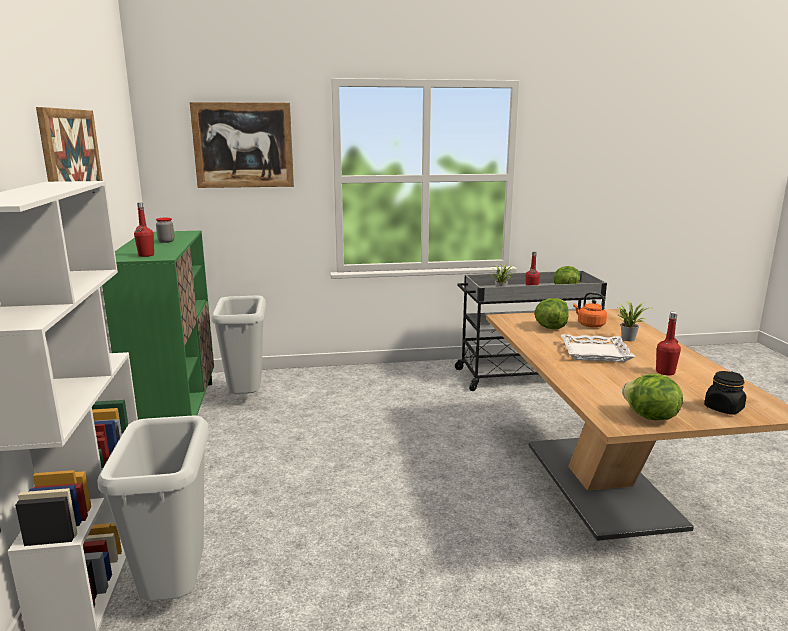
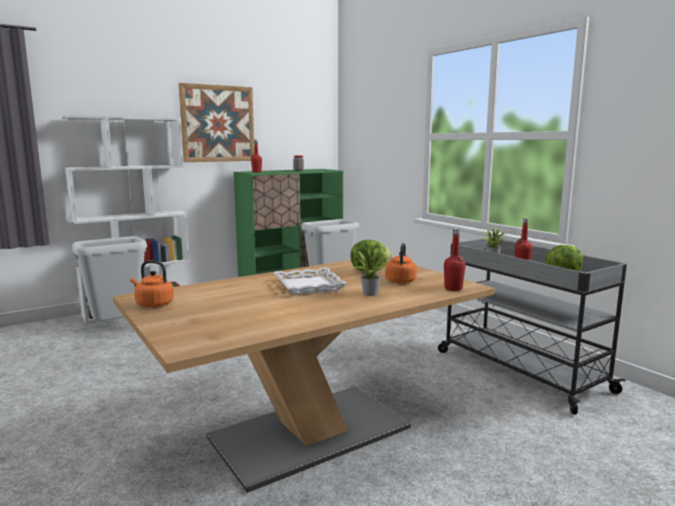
camera: 65 degrees right, 5 degrees down
picture [190,102,294,188] -> none
lettuce [622,374,683,420] -> orange kettle [130,261,174,308]
red bottle [656,312,681,375] -> red bottle moved to [444,228,466,291]
black jar [704,371,746,415] -> none

